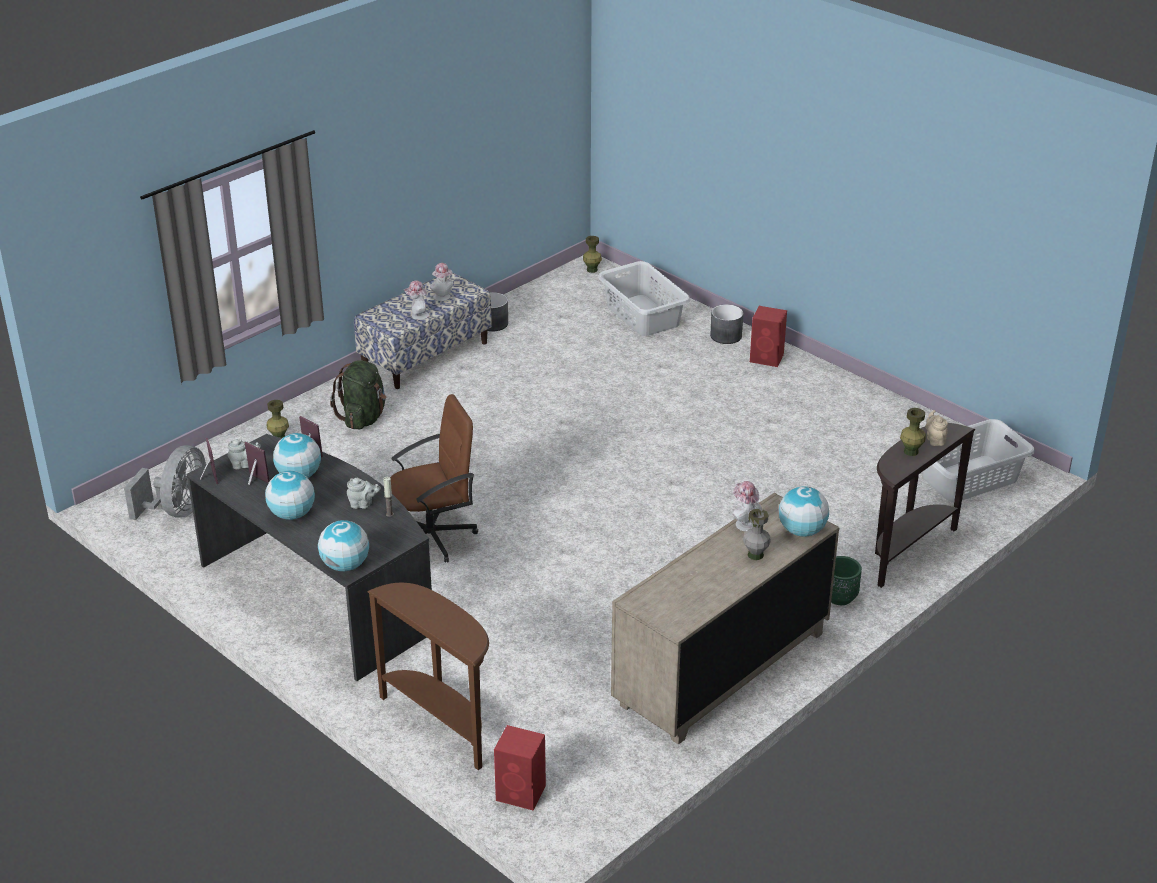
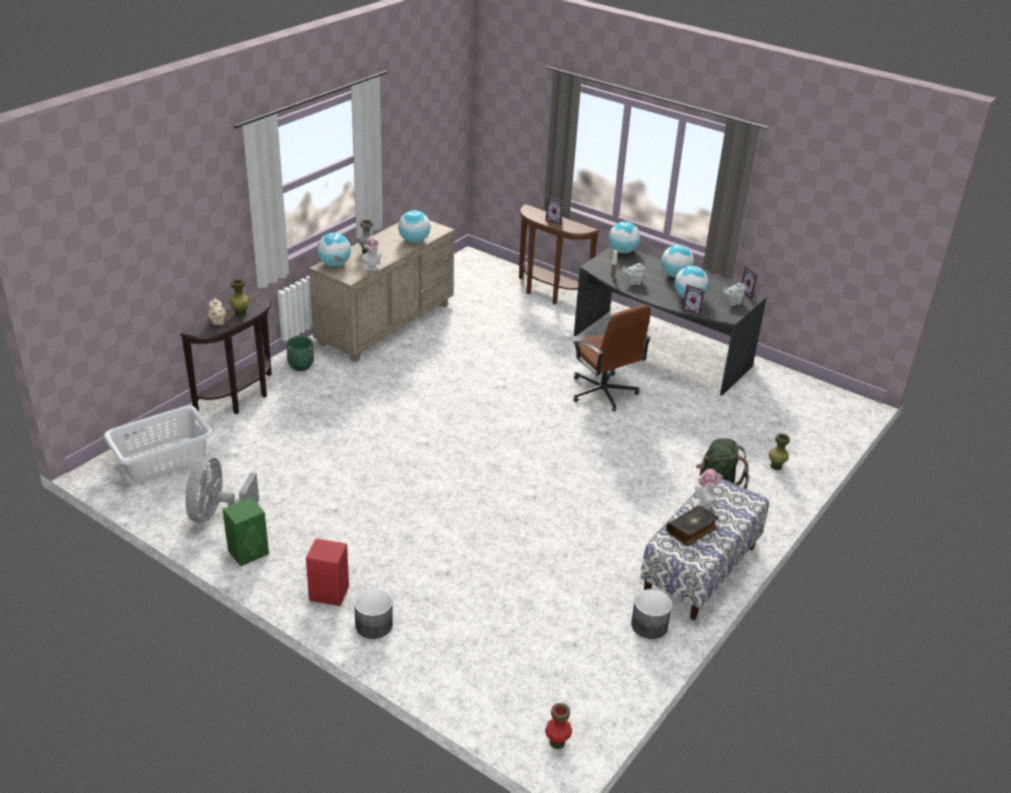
camera: 170 degrees right, 0 degrees up
grey fan [124,445,206,520] -> grey fan moved to [185,456,259,523]
picture frame [245,442,270,485] -> picture frame moved to [545,197,563,225]
brown office chair [390,394,478,563] -> brown office chair turned 90 degrees counterclockwise [573,305,651,412]
hat [430,263,453,301] -> book [666,505,719,546]
red speaker [494,725,546,810] -> none
green vase [583,236,602,273] -> red vase [545,703,572,749]
grey laundry basket [598,261,690,336] -> none
none -> green speaker [223,497,269,566]
none -> globe [398,210,430,243]

